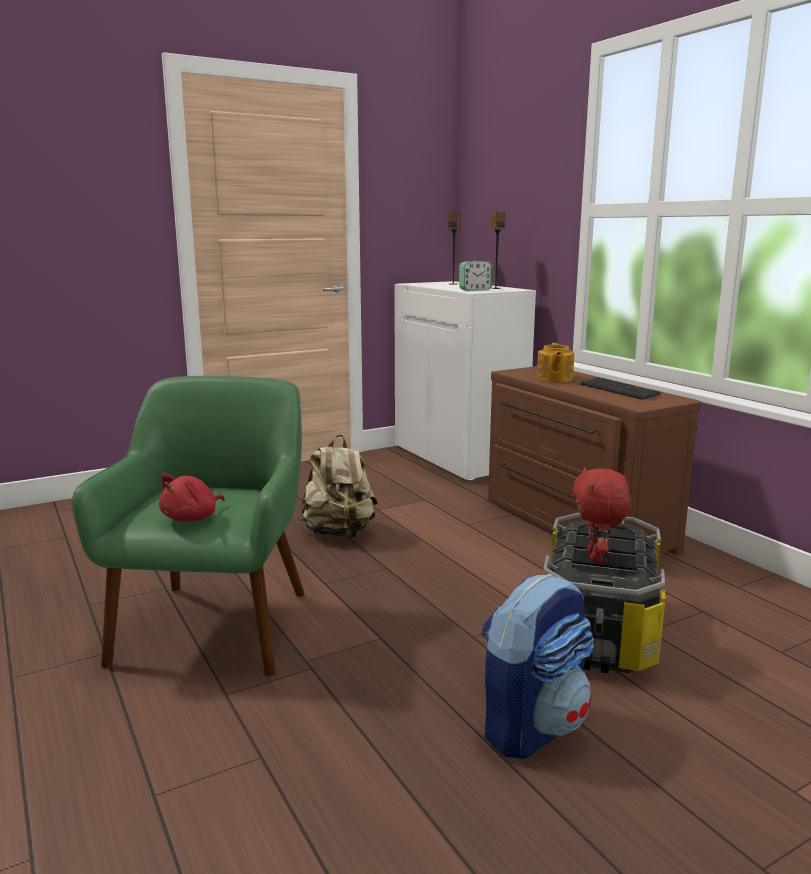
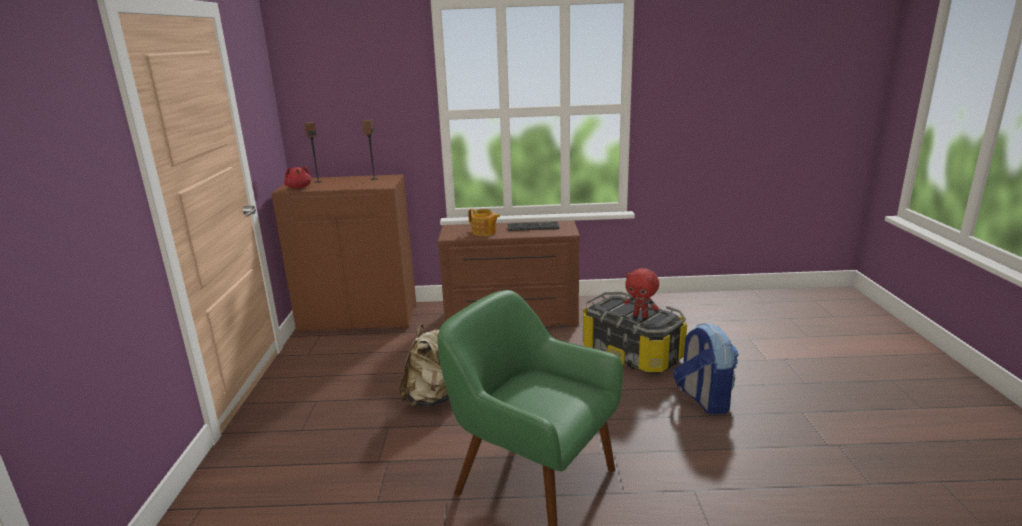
camera: 60 degrees left, 5 degrees up
red plush toy [159,473,225,521] -> red plush toy moved to [284,166,311,189]
white cabinet [394,281,536,483] -> brown cabinet [271,174,416,332]
alarm clock [459,261,492,291] -> none

